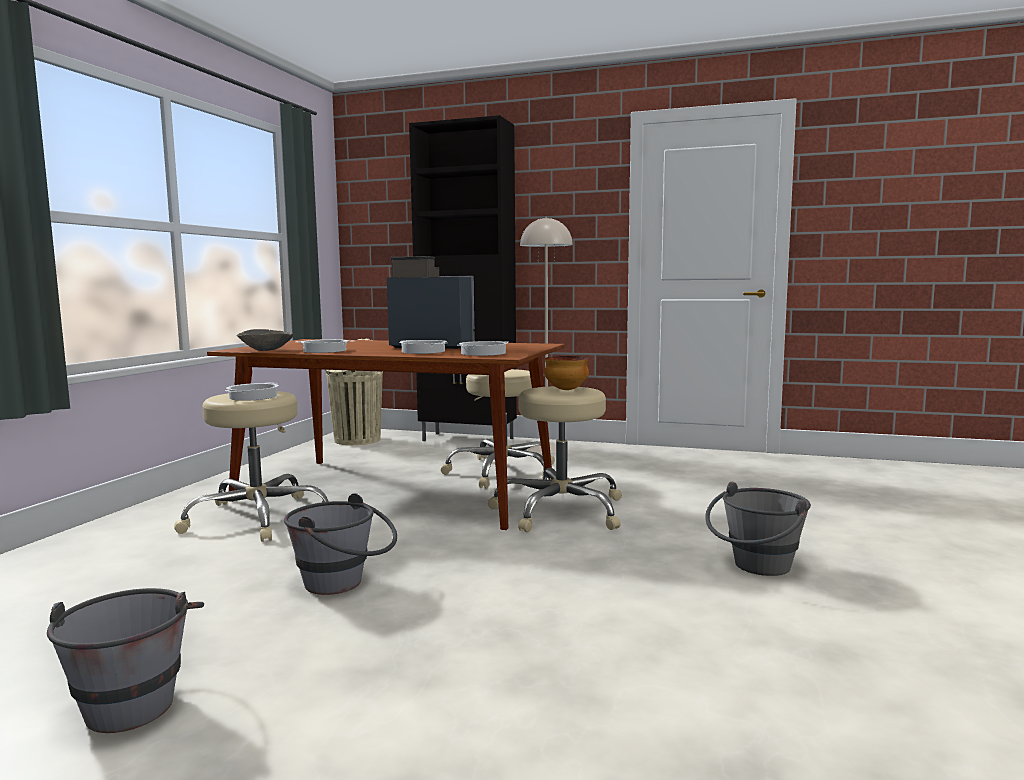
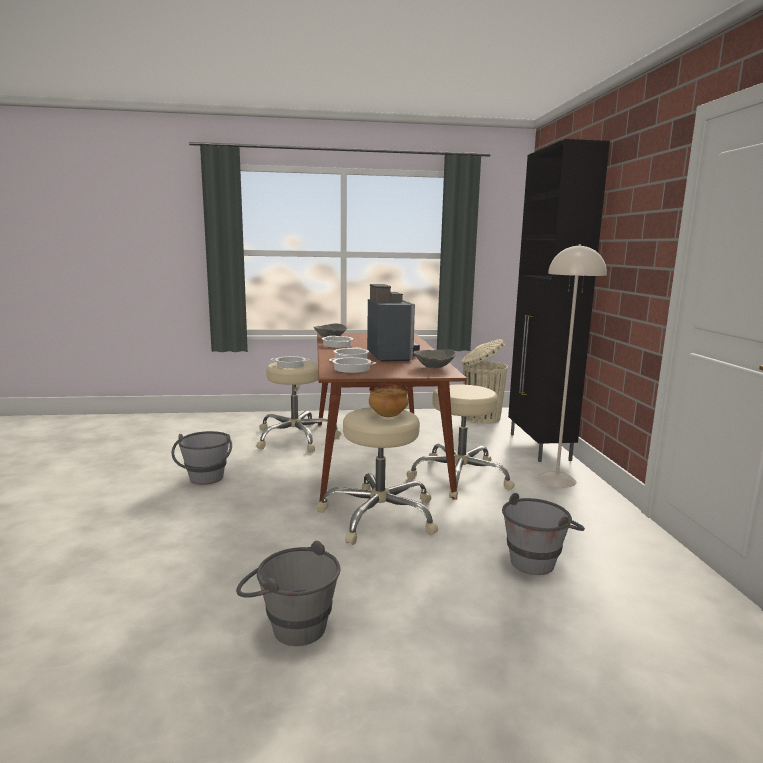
camera: 65 degrees right, 5 degrees up
grey bucket [47,588,204,733] -> grey bucket moved to [502,493,585,575]
none -> grey bowl [414,349,456,368]

